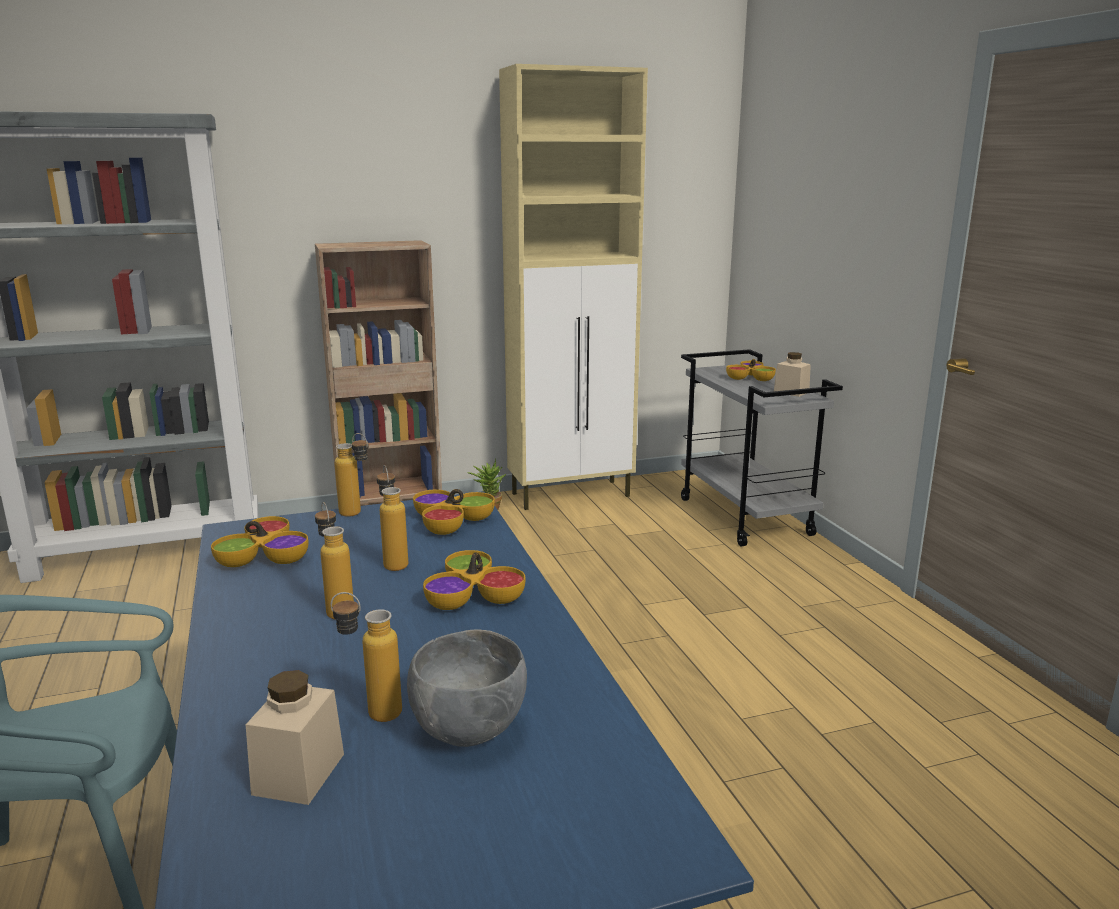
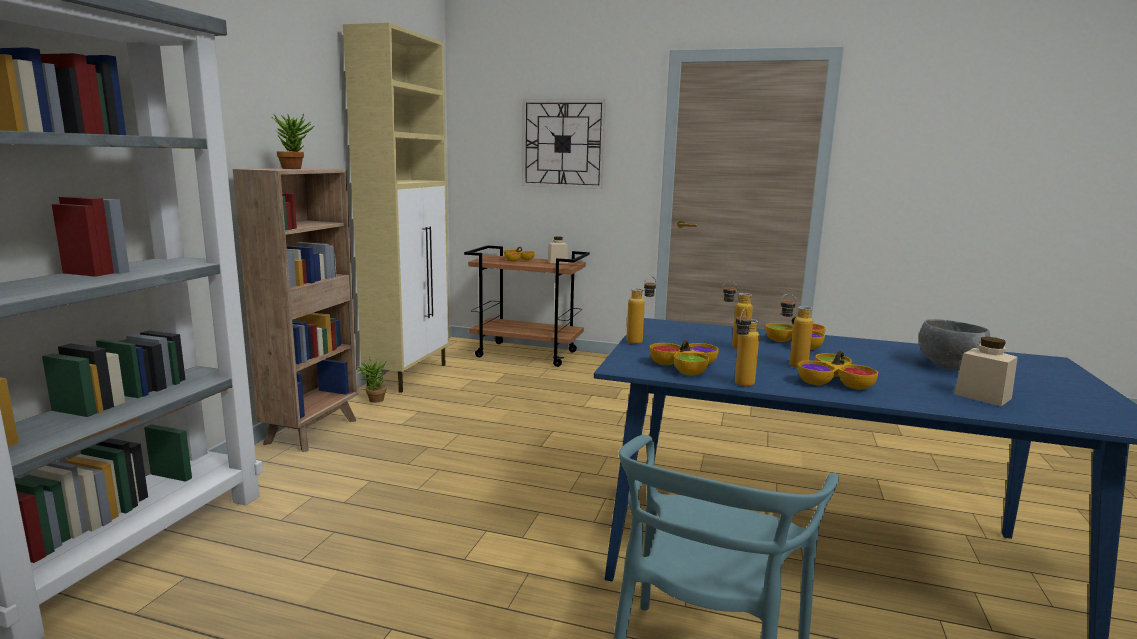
camera: 55 degrees left, 5 degrees down
bottle [331,592,402,722] -> bottle moved to [735,309,759,386]
bowl [413,489,495,535] -> bowl moved to [798,351,878,390]
grey cart [681,349,843,547] -> brown cart [464,245,590,367]
none -> potted plant [272,114,314,169]
none -> wall clock [522,99,606,189]

